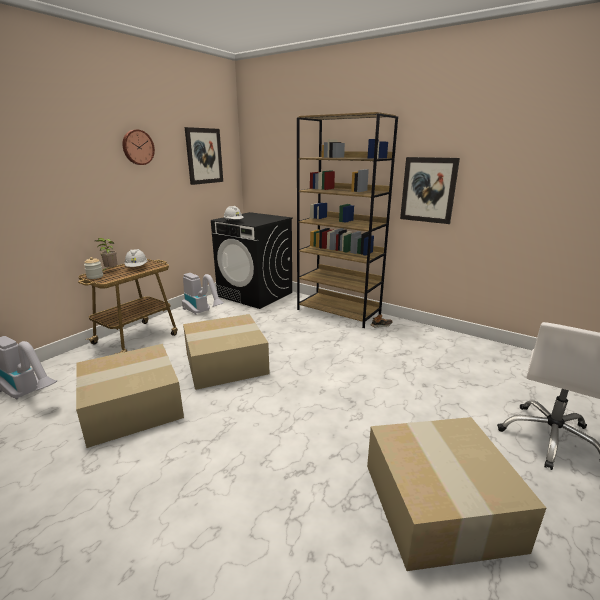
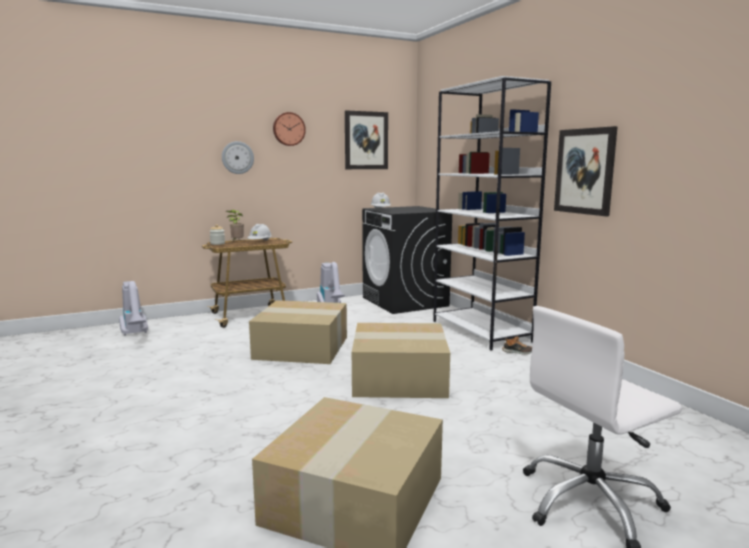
camera: 30 degrees right, 10 degrees down
cardboard box [76,344,184,448] -> cardboard box moved to [352,323,450,398]
brown bookcase [297,112,398,328] -> white bookcase [433,76,551,351]
none -> wall clock [222,141,254,174]

